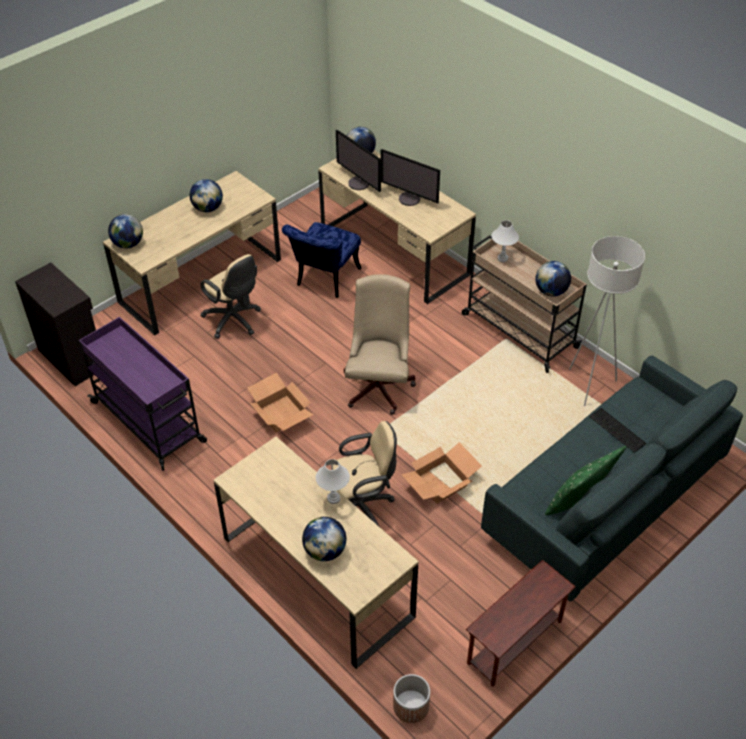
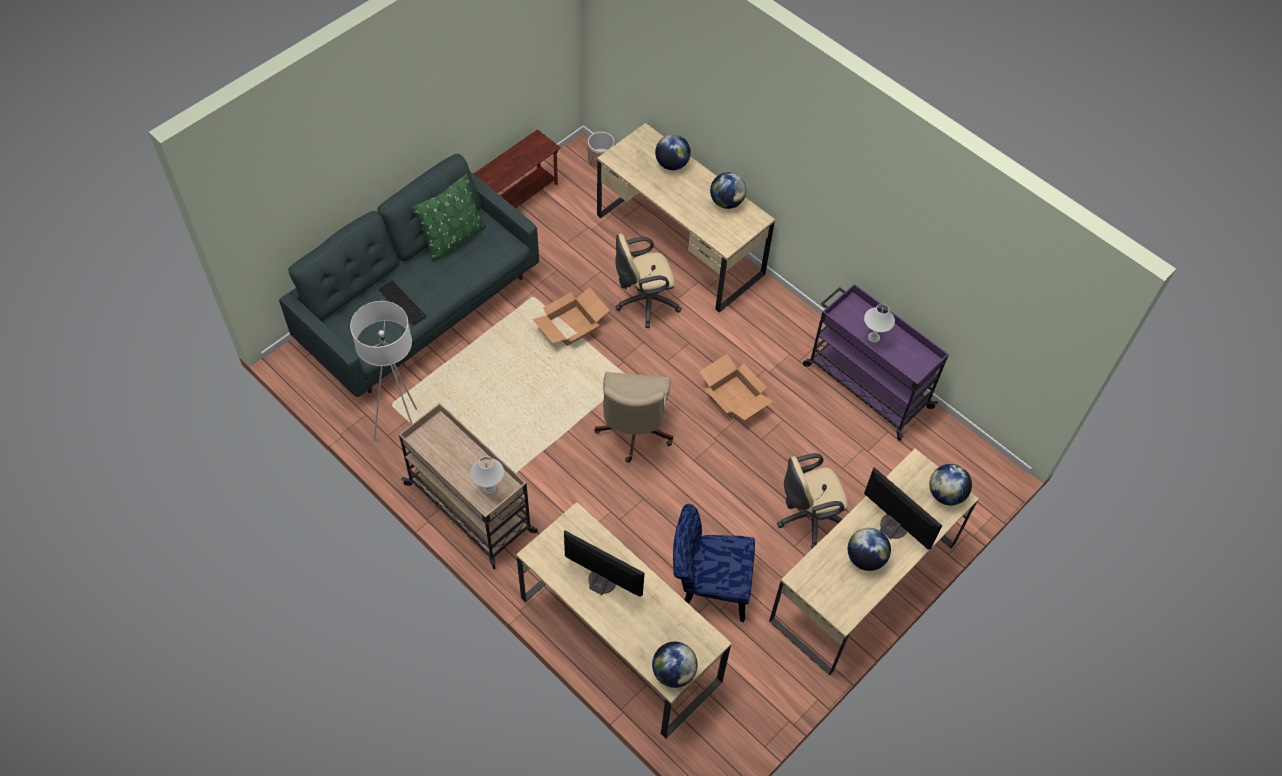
camera: 175 degrees right, 10 degrees up
black cabinet [15,262,96,386] -> none
beige office chair [200,254,261,339] -> beige office chair turned 60 degrees counterclockwise [777,453,848,549]
blue chair [282,222,362,298] -> blue chair turned 105 degrees counterclockwise [673,504,755,622]
white table lamp [316,459,350,504] -> white table lamp moved to [864,304,895,343]
monitor [336,130,381,192] -> monitor moved to [864,467,942,549]
globe [535,261,571,296] -> globe moved to [710,172,746,209]

